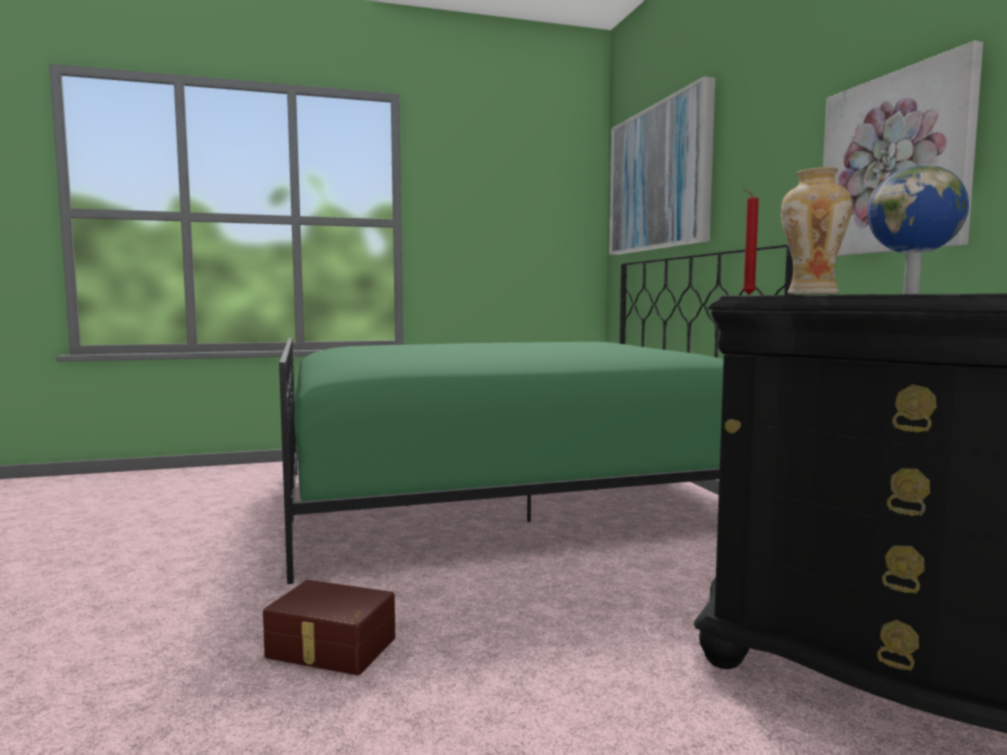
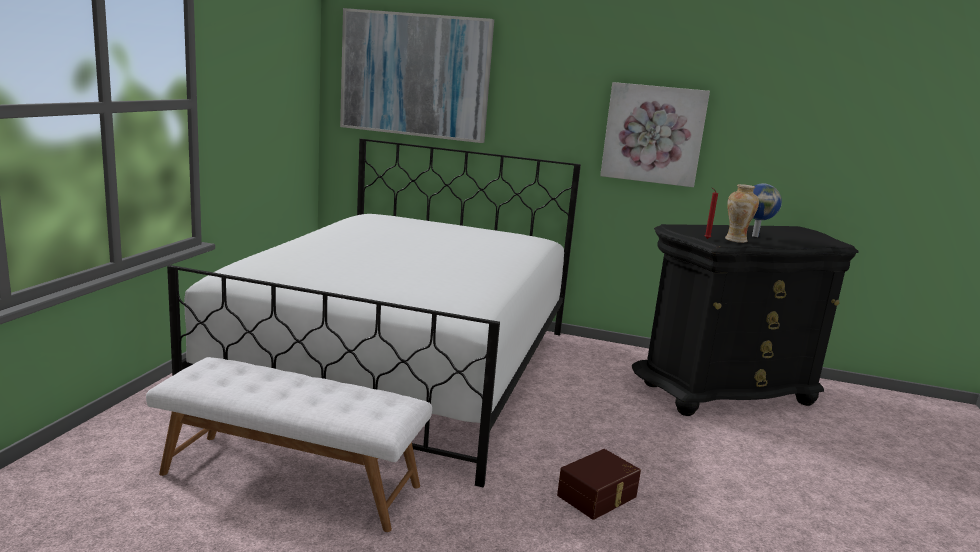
camera: 60 degrees left, 10 degrees up
green bed [279,244,795,584] -> white bed [167,139,581,488]
none -> white bench [146,357,432,532]

